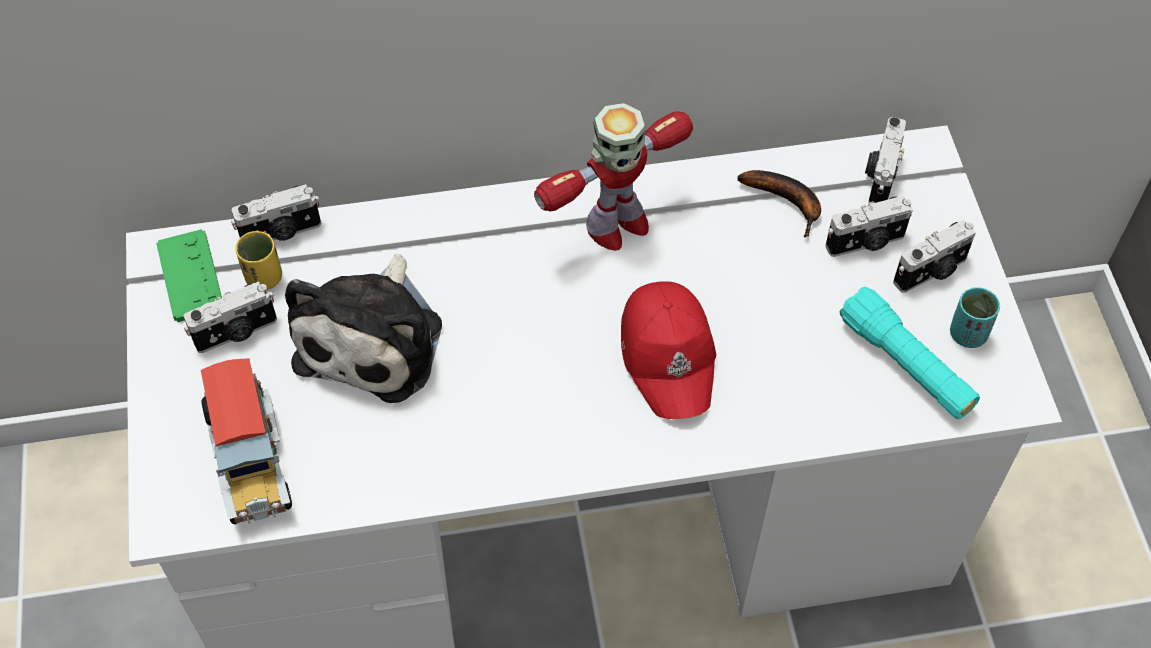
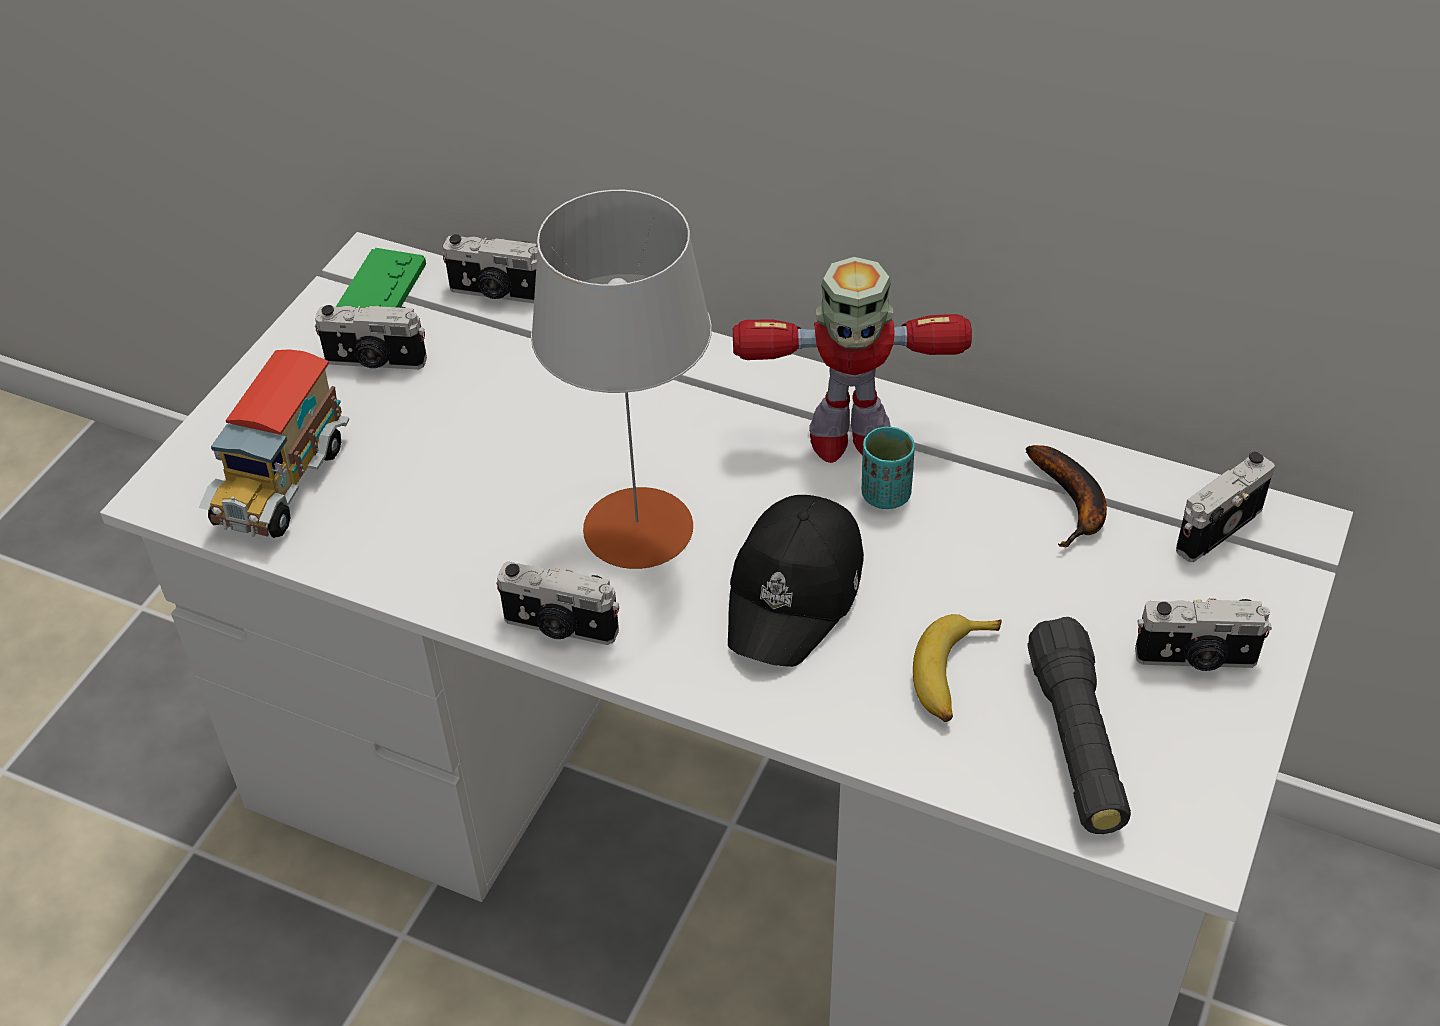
camera: 35 degrees right, 10 degrees down
yellow cup [235,231,282,290] -> none
plush toy [285,254,442,403] -> none
red cap [621,281,716,419] -> black cap [728,495,864,667]
camera [825,196,913,257] -> camera moved to [496,562,619,645]
turquoise flashlight [840,287,980,419] -> black flashlight [1027,617,1131,834]
turquoise cup [950,287,1000,348] -> turquoise cup moved to [862,427,915,509]
none -> grey table lamp [531,190,712,569]
none -> banana [913,614,1002,722]

